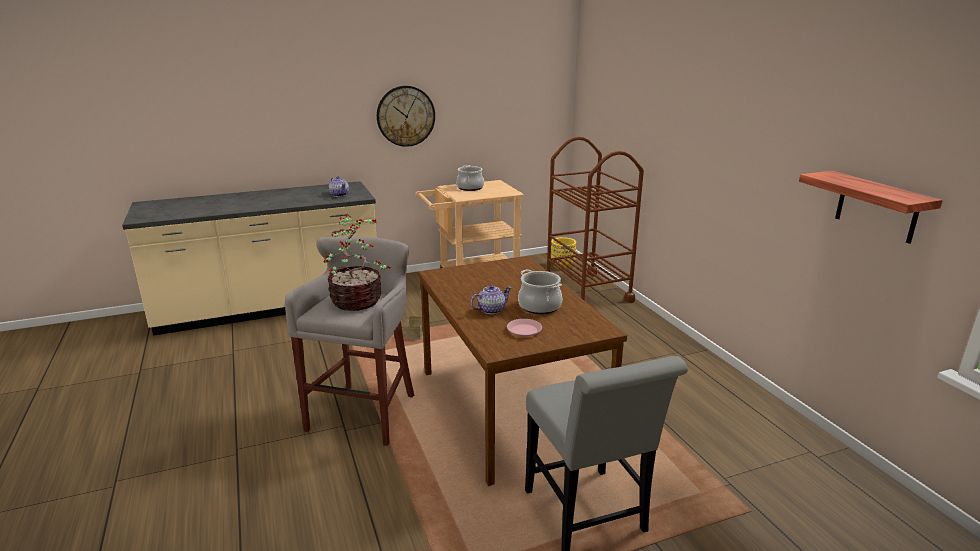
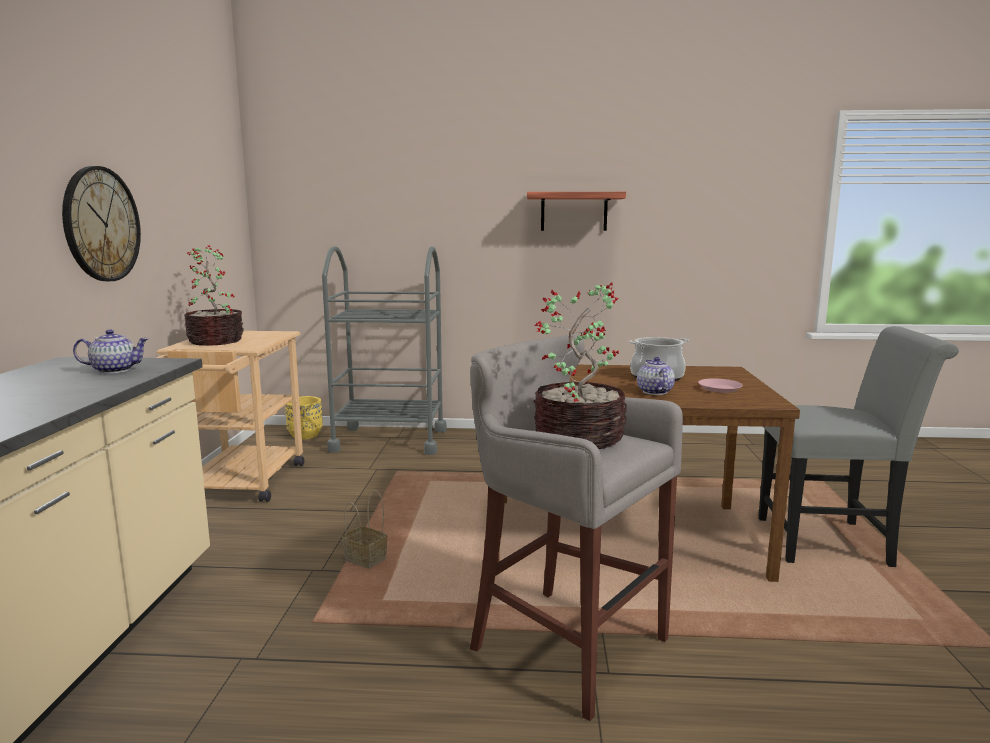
camera: 65 degrees left, 10 degrees down
cooking pot [456,165,484,191] -> potted plant [184,245,244,346]
brown cart [547,137,644,303] -> grey cart [322,246,447,455]
shelf [799,171,943,244] -> shelf moved to [527,192,626,231]

